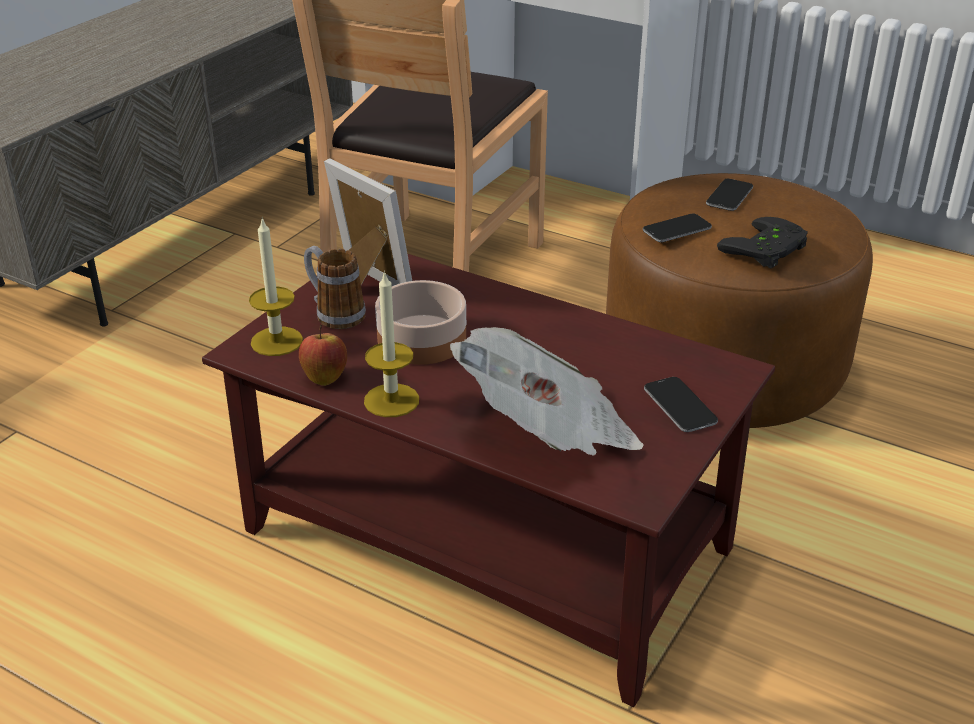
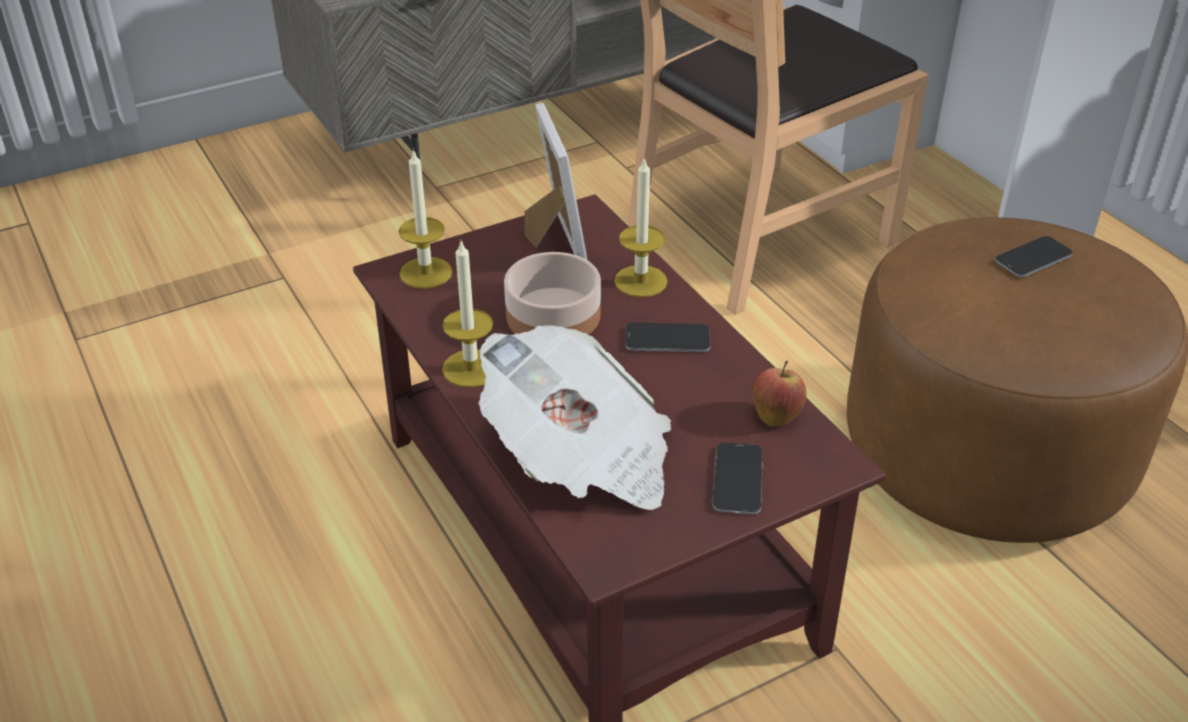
camera: 30 degrees right, 5 degrees up
apple [299,324,347,386] -> apple moved to [753,361,807,426]
mug [304,246,366,329] -> none
phone [643,214,712,242] -> phone moved to [625,323,711,352]
black game controller [717,217,808,269] -> none
none -> candle [614,157,667,297]

